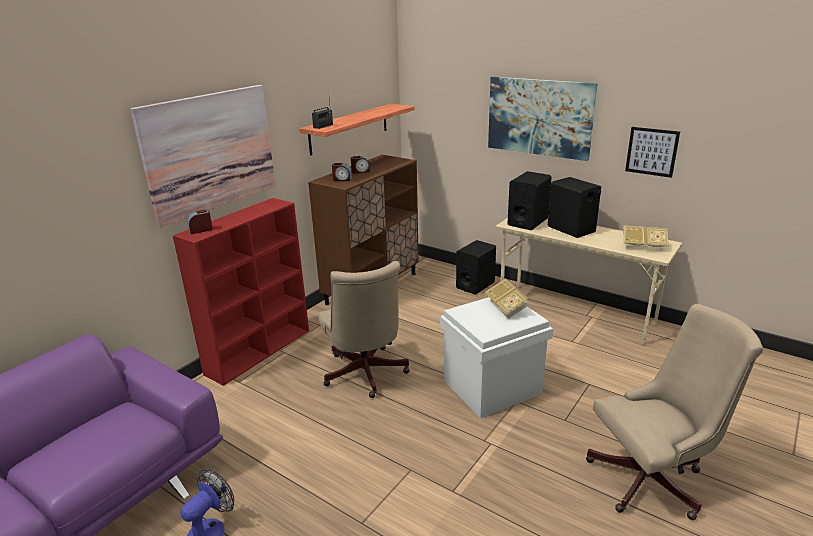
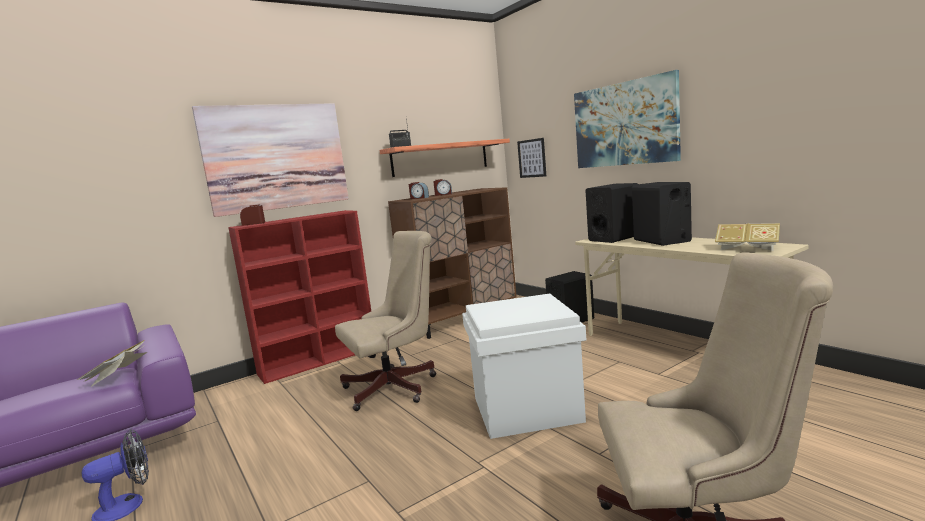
camera: 20 degrees right, 15 degrees down
beige office chair [318,261,410,398] -> beige office chair turned 120 degrees counterclockwise [335,231,436,411]
book [484,279,529,319] -> book moved to [77,340,148,387]
picture [625,127,680,178] -> picture moved to [517,138,546,178]

